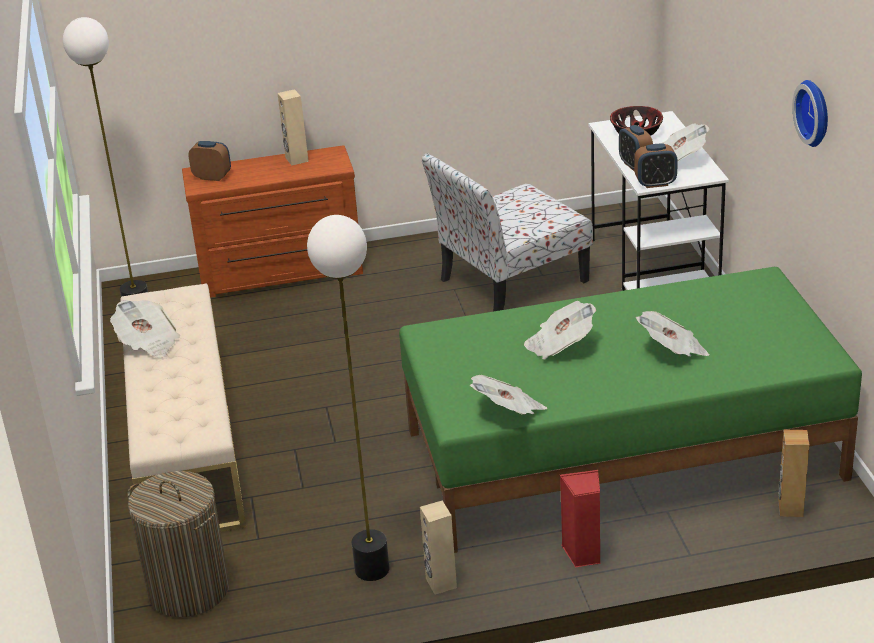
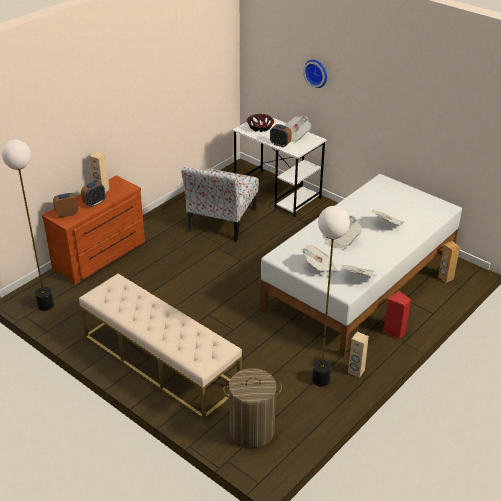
camera: 40 degrees left, 5 degrees up
newspaper [110,300,180,358] -> newspaper moved to [301,246,338,272]
green bed [399,267,862,553] -> white bed [260,174,462,357]
alarm clock [634,144,678,188] -> alarm clock moved to [81,181,105,207]
wall clock [793,80,828,147] -> wall clock moved to [303,60,327,88]

